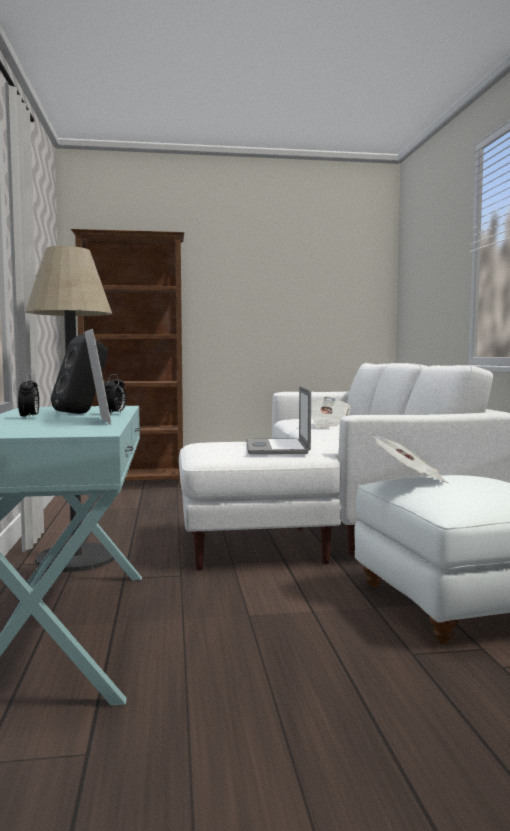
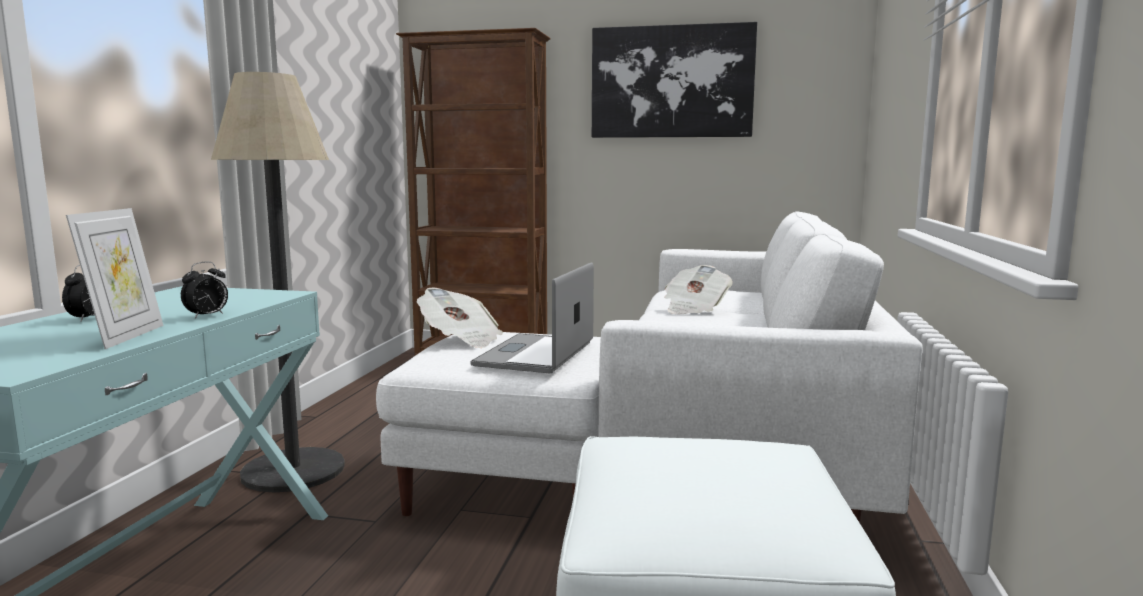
camera: 20 degrees right, 5 degrees up
black speaker [51,334,108,414] -> none
newspaper [368,432,448,483] -> newspaper moved to [417,288,503,348]
none -> picture [592,22,757,138]

